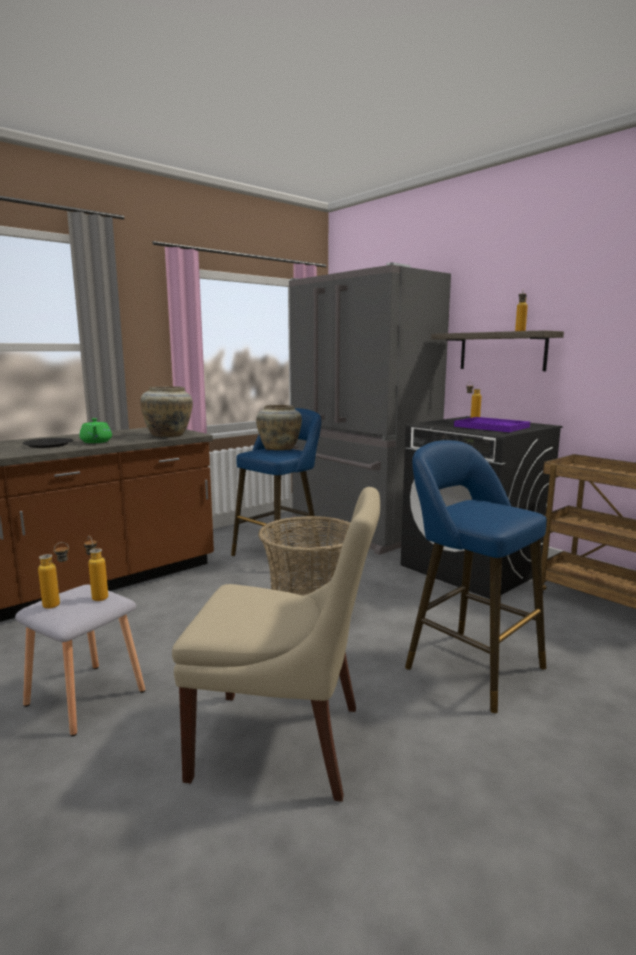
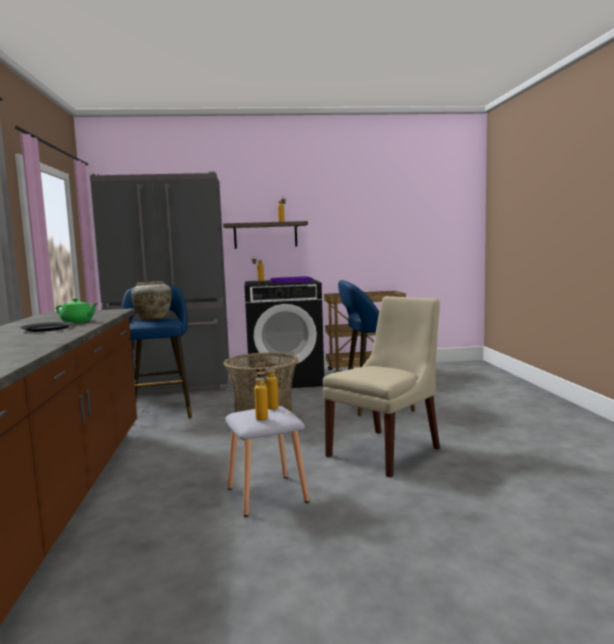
camera: 55 degrees left, 5 degrees down
beige vase [140,386,193,437] -> none

